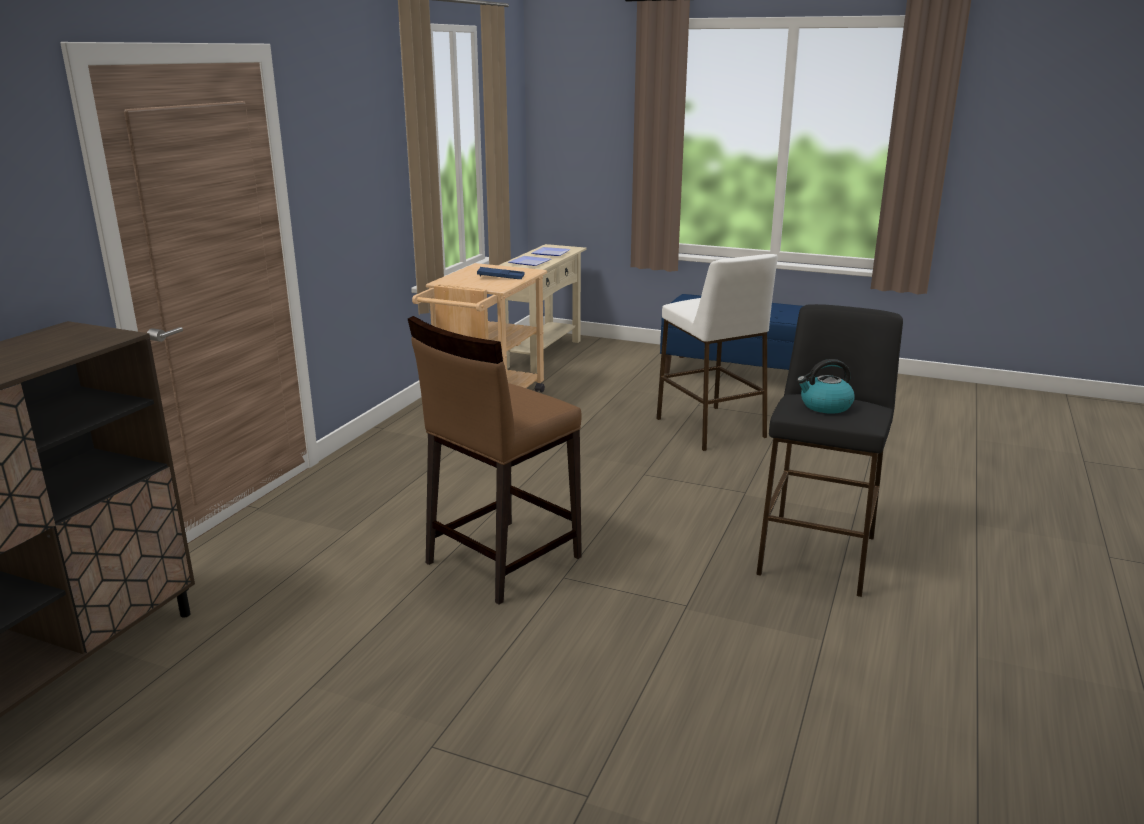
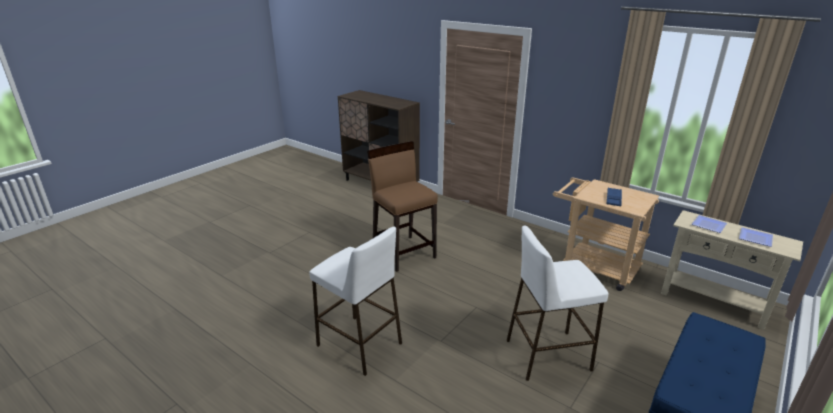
camera: 105 degrees right, 5 degrees up
black stool [756,304,903,597] -> white stool [309,227,402,376]
kettle [797,359,855,414] -> none

